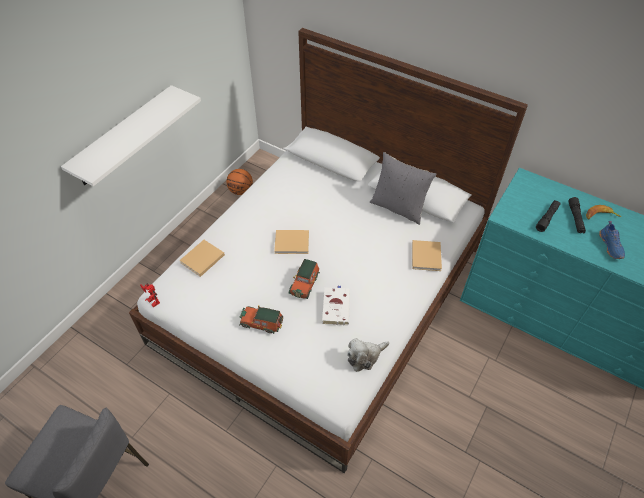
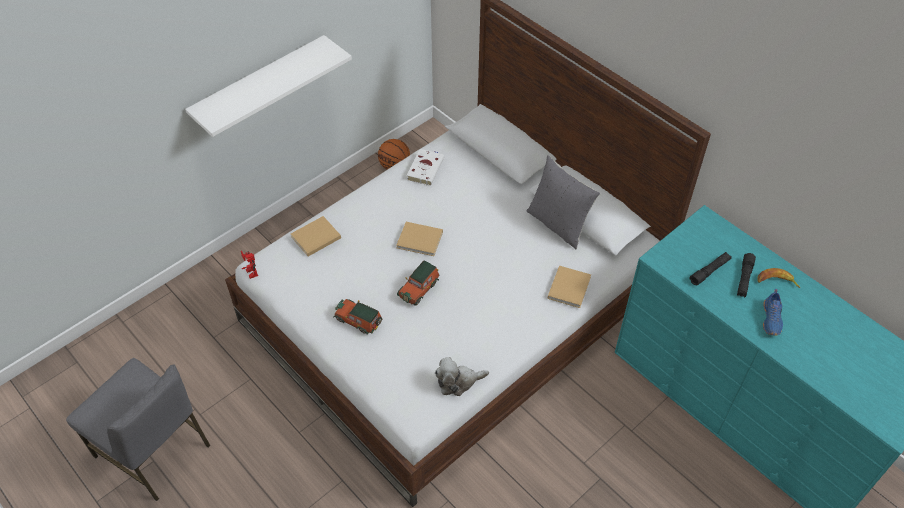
camera: 15 degrees right, 0 degrees up
white book [322,286,350,326] -> white book moved to [407,149,444,186]

